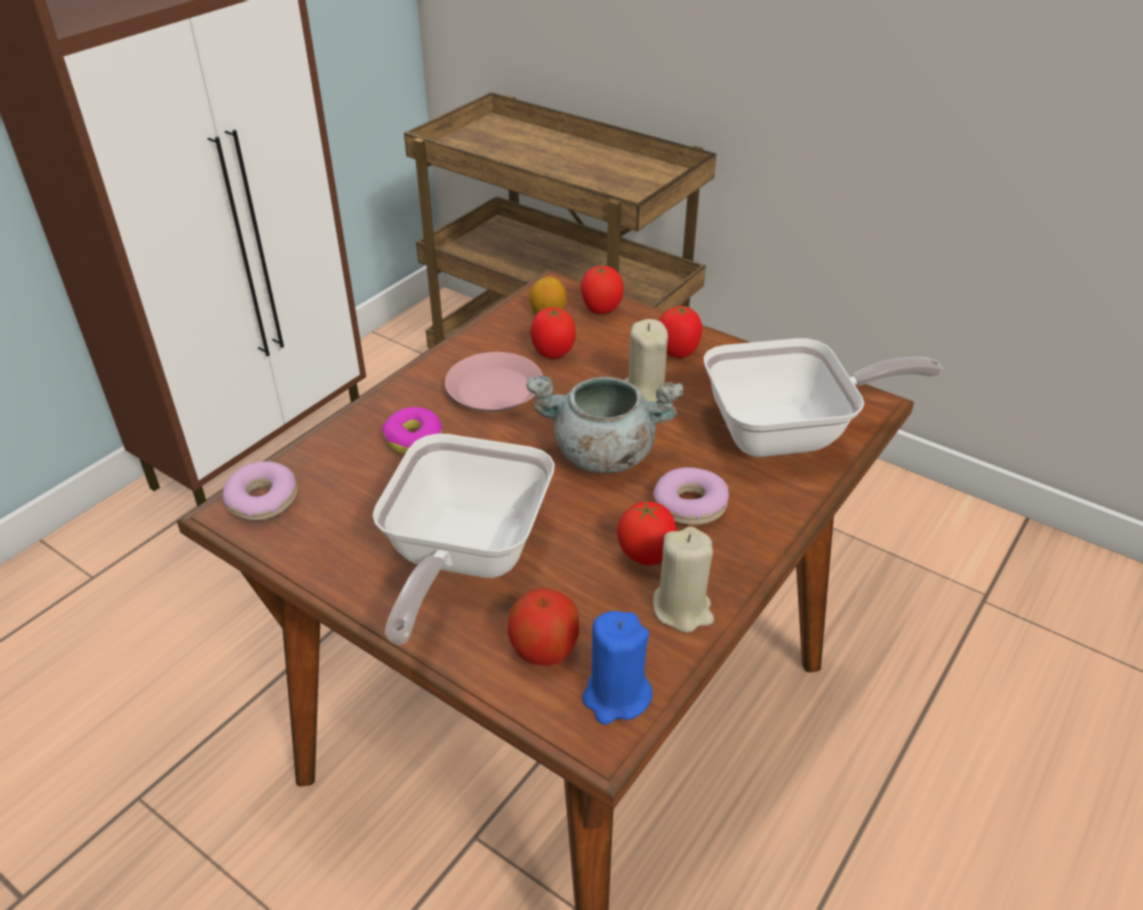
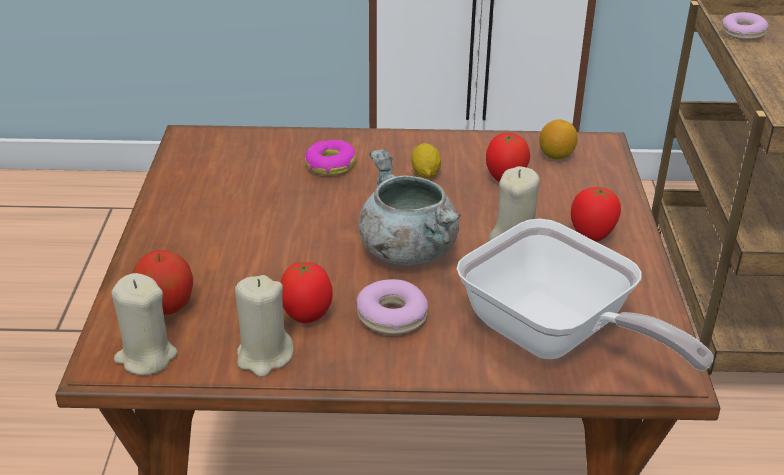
camera: 55 degrees right, 5 degrees down
donut [223,461,297,520] -> donut moved to [722,12,769,41]
frying pan [373,433,555,645] -> none
pink plate [445,352,543,412] -> lemon [411,143,441,179]
tomato [580,266,624,314] -> none
blue candle [582,611,653,725] -> beige candle [112,273,178,375]

